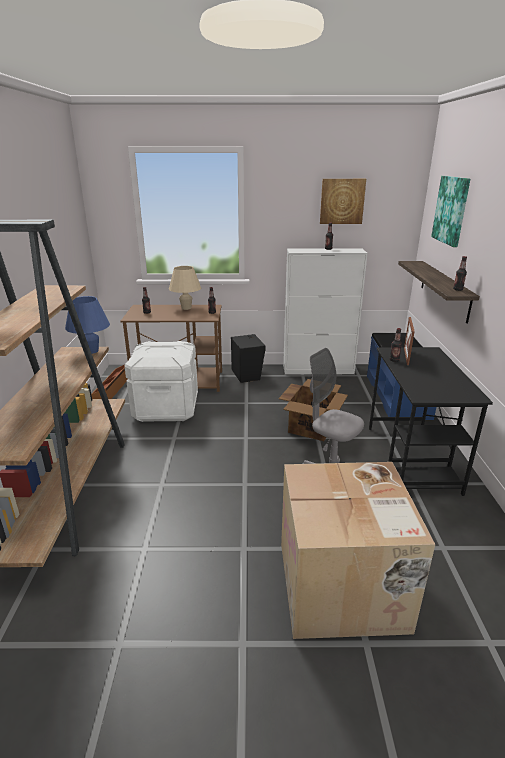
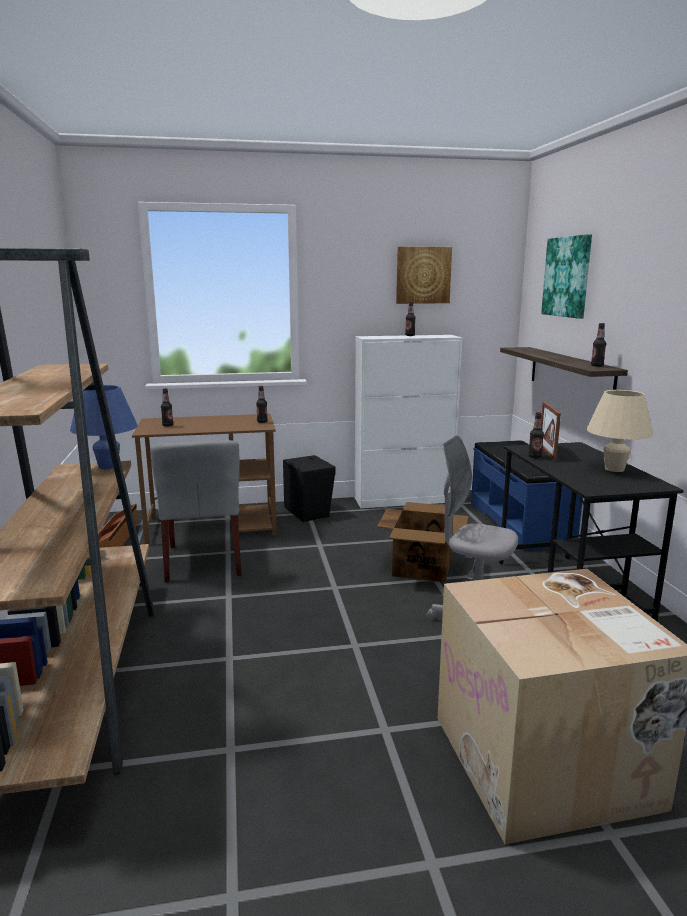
camera: 10 degrees left, 10 degrees down
white storage box [124,341,198,422] -> grey chair [150,440,241,583]
beige table lamp [169,266,201,310] -> beige table lamp moved to [587,390,654,472]

